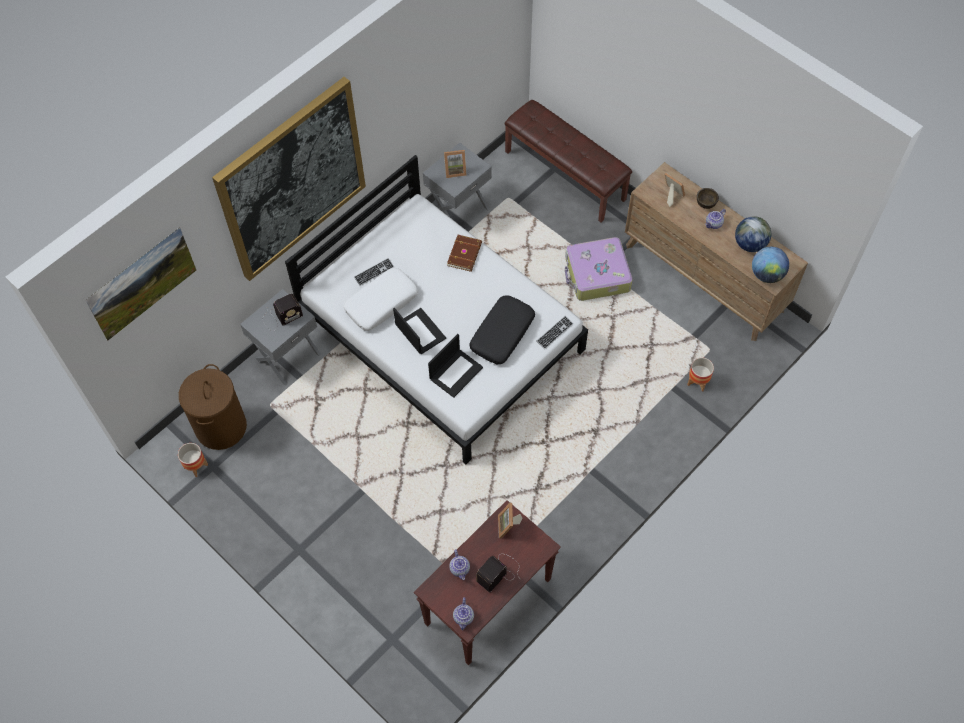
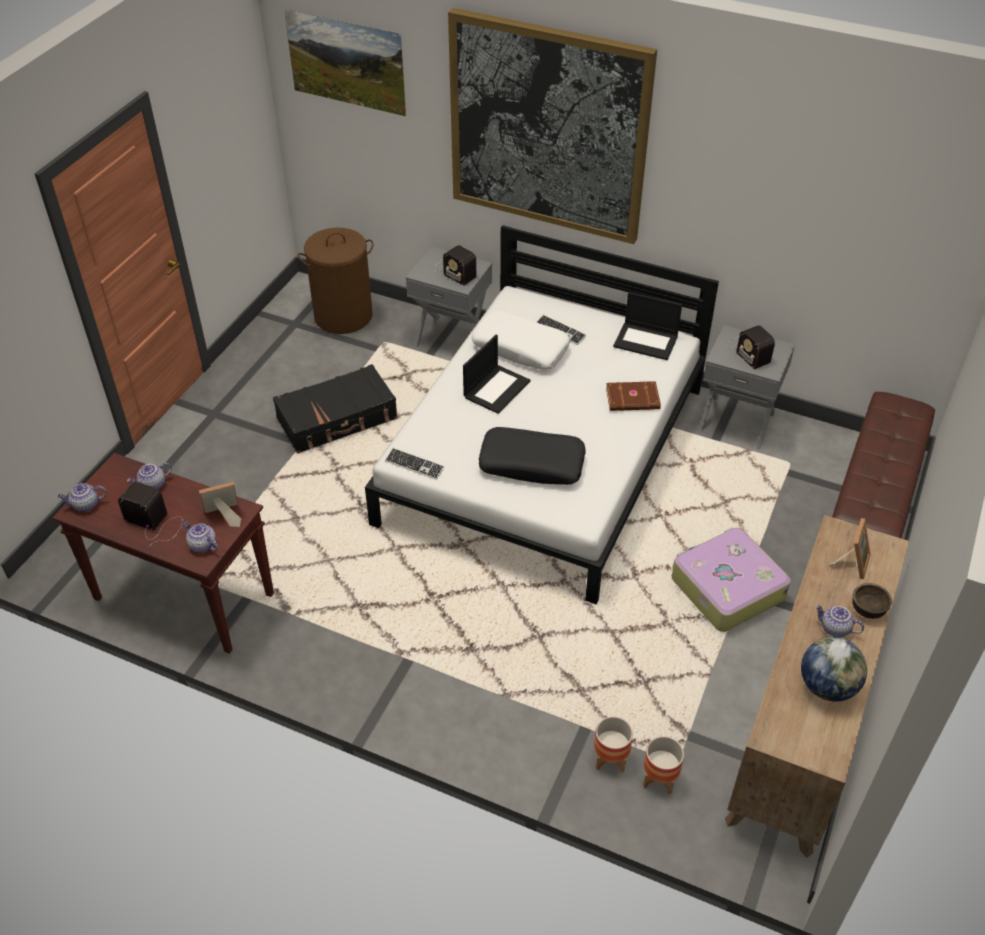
camera: 70 degrees right, 15 degrees down
planter [178,443,208,477] -> planter moved to [643,736,684,795]
laptop [428,334,483,398] -> laptop moved to [613,292,682,360]
picture frame [444,150,467,178] -> radio [727,325,775,369]
keyboard [536,316,574,349] -> keyboard moved to [385,448,444,480]
globe [752,247,789,283] -> none
none -> teapot [182,521,218,553]
none -> black suitcase [273,364,398,454]

